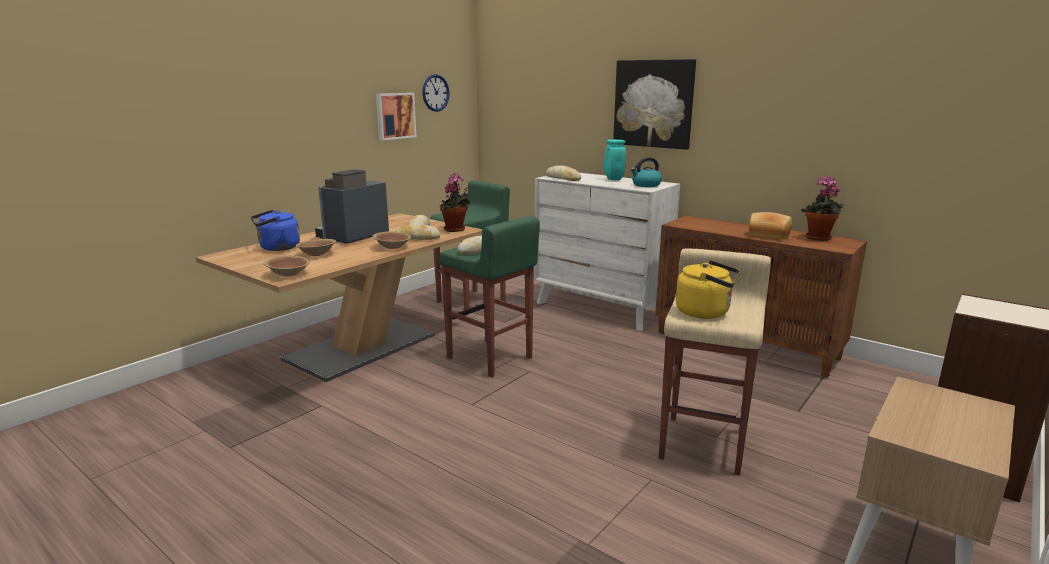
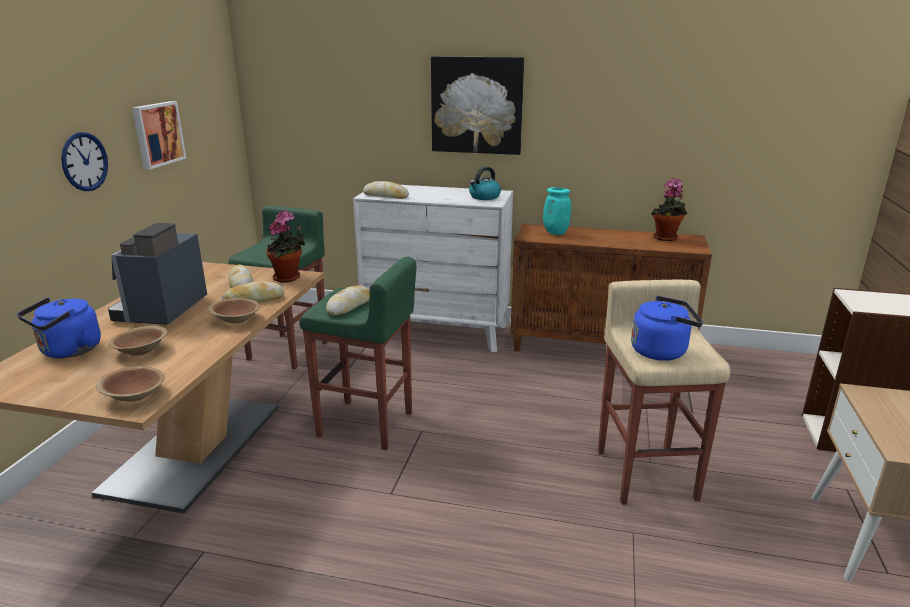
camera: 25 degrees left, 5 degrees up
wall clock [422,74,449,112] -> wall clock moved to [61,132,108,191]
turquoise vase [604,139,627,180] -> turquoise vase moved to [543,187,571,235]
yellow kettle [676,260,740,319] -> blue kettle [631,296,703,361]
bread [749,212,792,239] -> none

